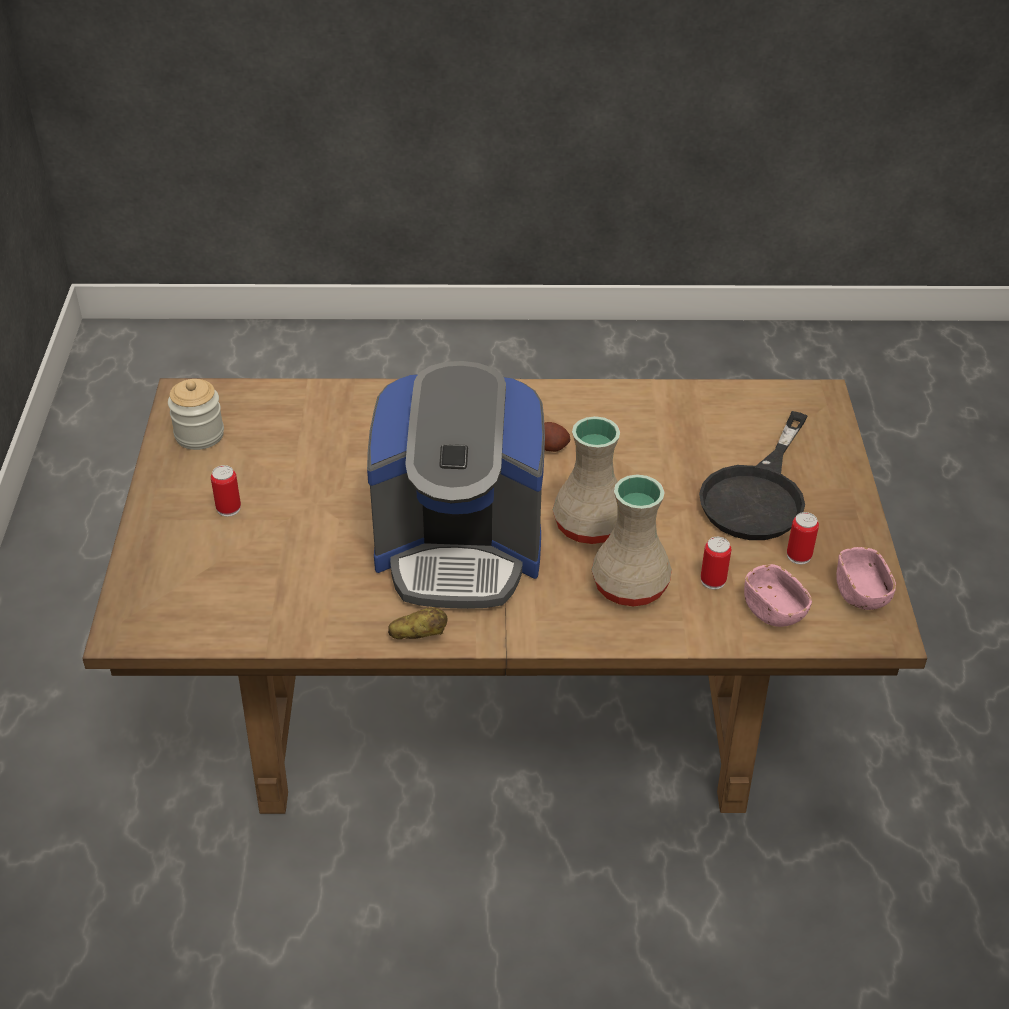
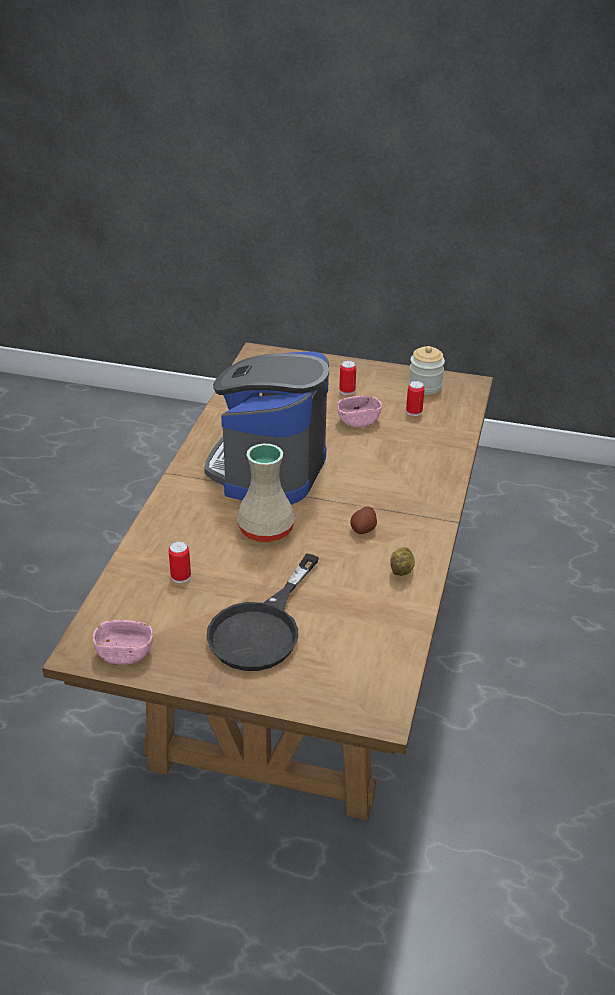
camera: 105 degrees right, 5 degrees down
potato [388,607,448,639] -> potato moved to [390,547,415,576]
beige vase [592,474,672,606] -> none
black frying pan [699,411,807,540] -> black frying pan turned 105 degrees counterclockwise [206,553,319,671]
pink bowl [744,564,812,627] -> pink bowl moved to [337,395,382,427]
can [787,512,819,564] -> can moved to [406,381,425,416]

